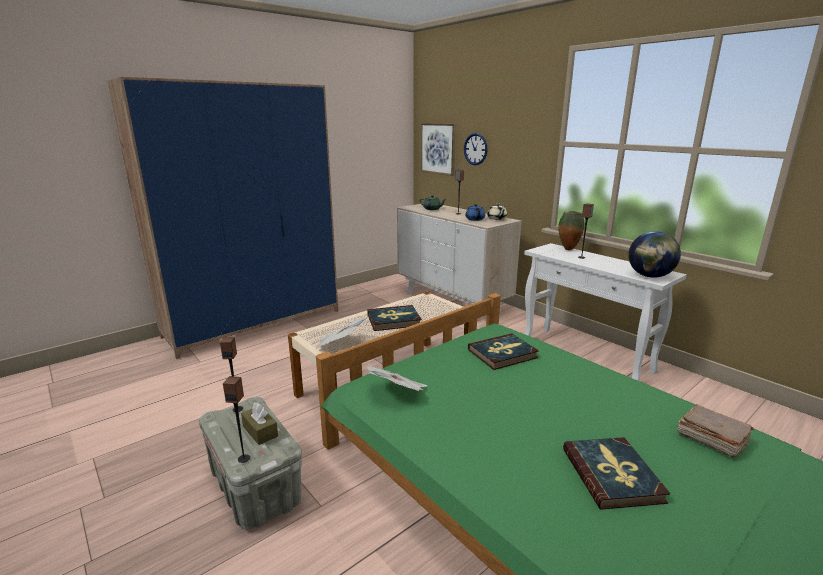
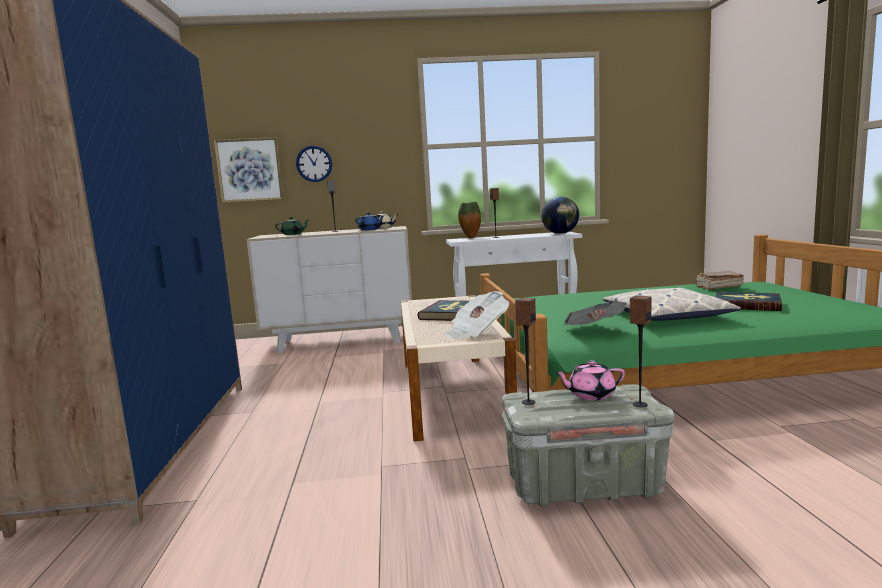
camera: 55 degrees left, 10 degrees down
brown tissue box [241,403,278,445] -> pink teapot [555,360,625,400]
book [468,333,539,370] -> none
none -> pillow [603,287,741,321]

